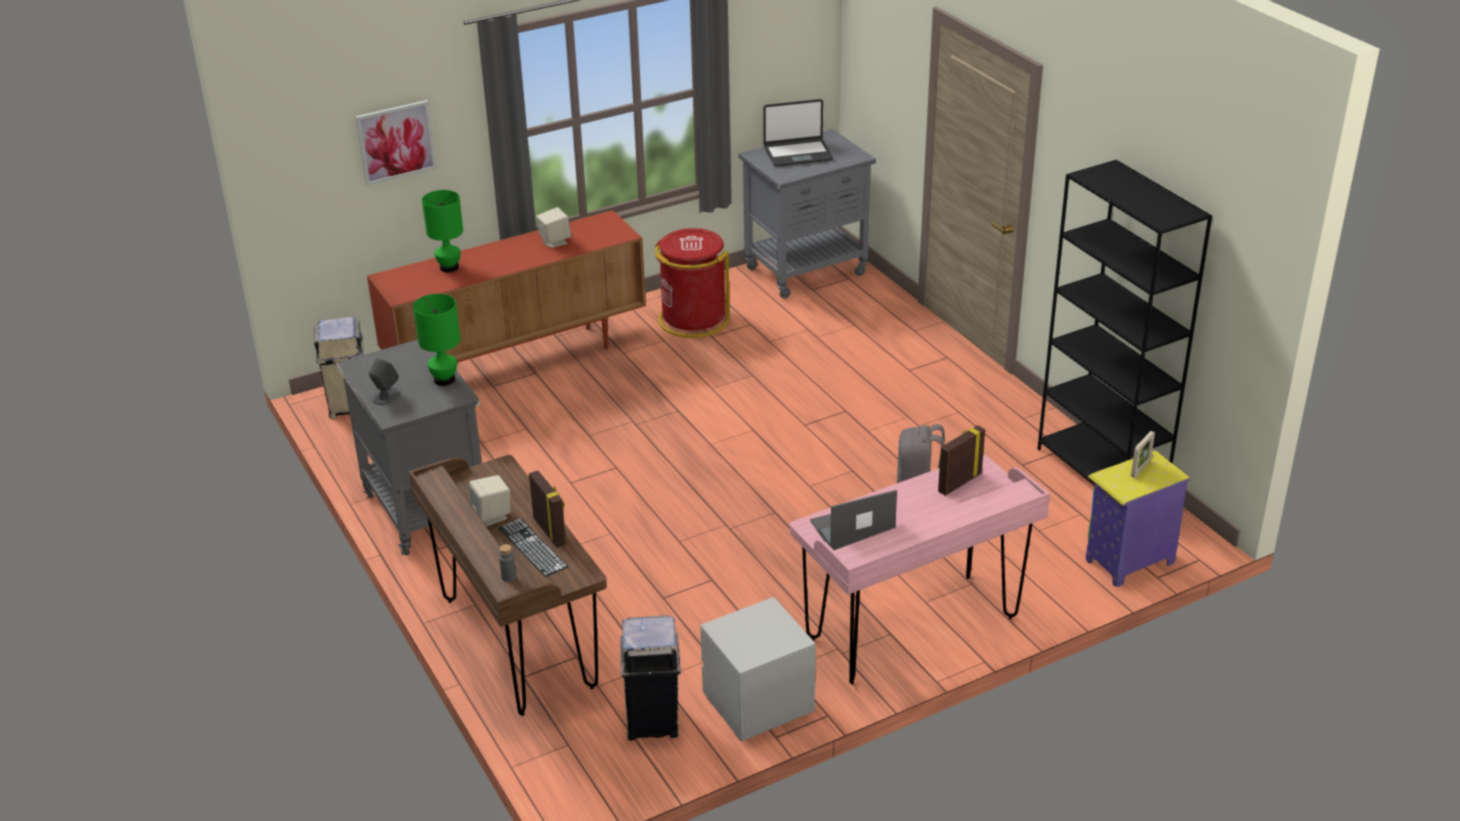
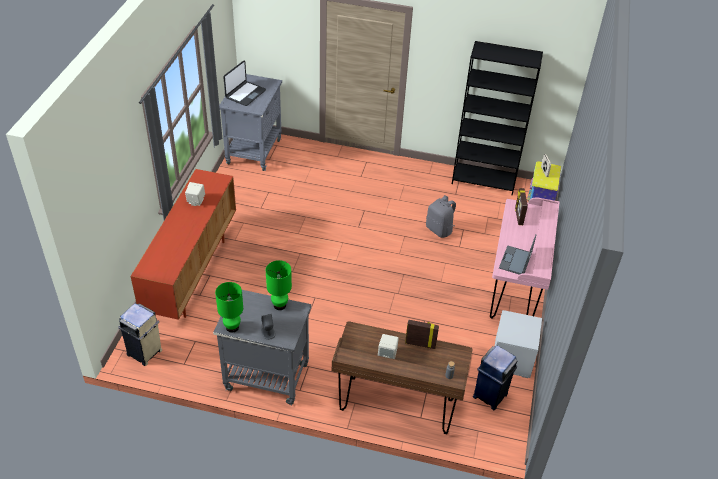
camera: 50 degrees left, 10 degrees up
picture [355,100,437,186] -> none
green table lamp [422,190,463,272] -> green table lamp moved to [215,282,243,333]
keyboard [499,519,568,577] -> none
beige trash can [620,615,681,741] -> blue trash can [473,345,518,410]
red trash can [655,228,730,338] -> none

